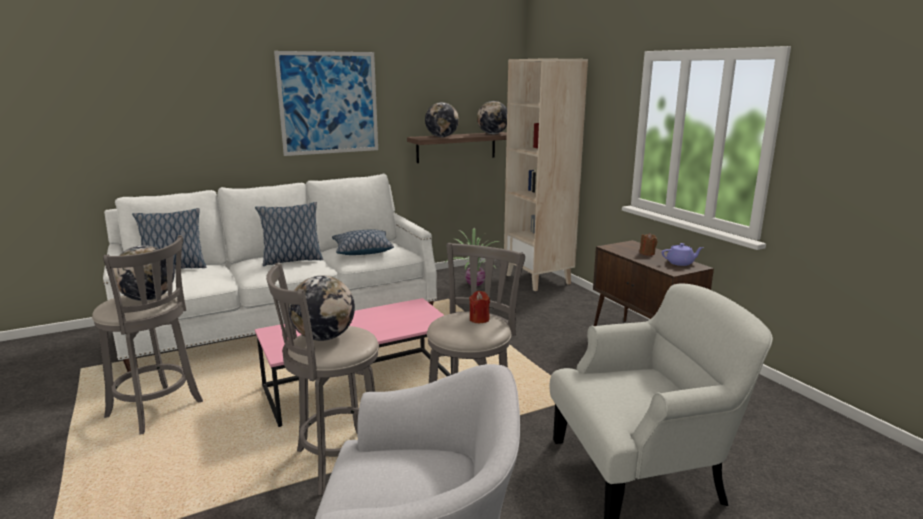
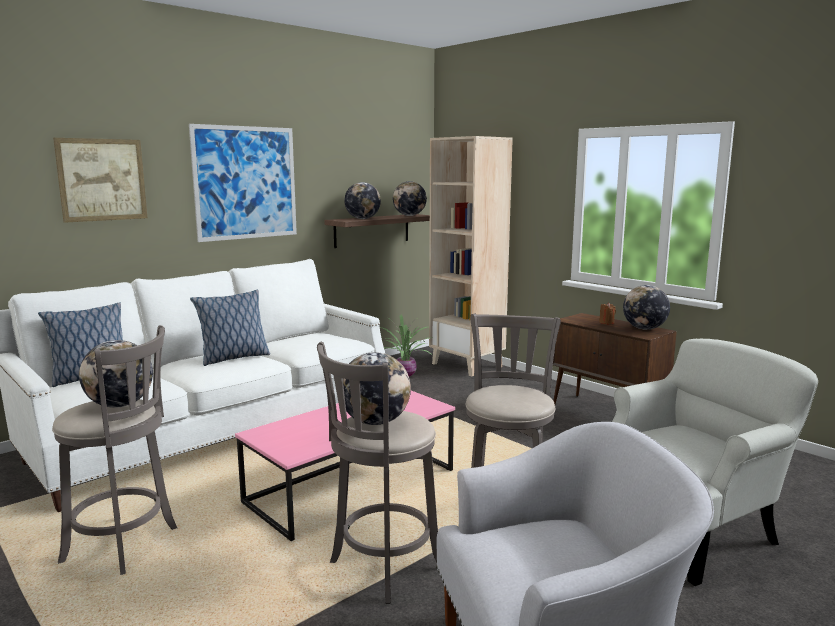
camera: 15 degrees left, 5 degrees down
pillow [332,229,394,255] -> none
red candle [469,291,490,323] -> none
purple teapot [662,243,704,266] -> globe [623,285,670,330]
none -> picture [53,138,148,223]

